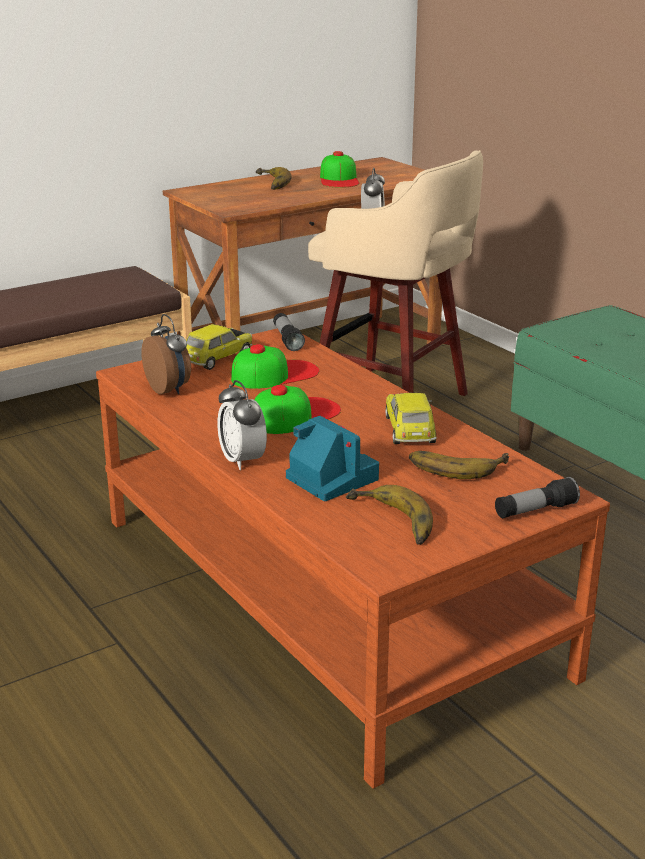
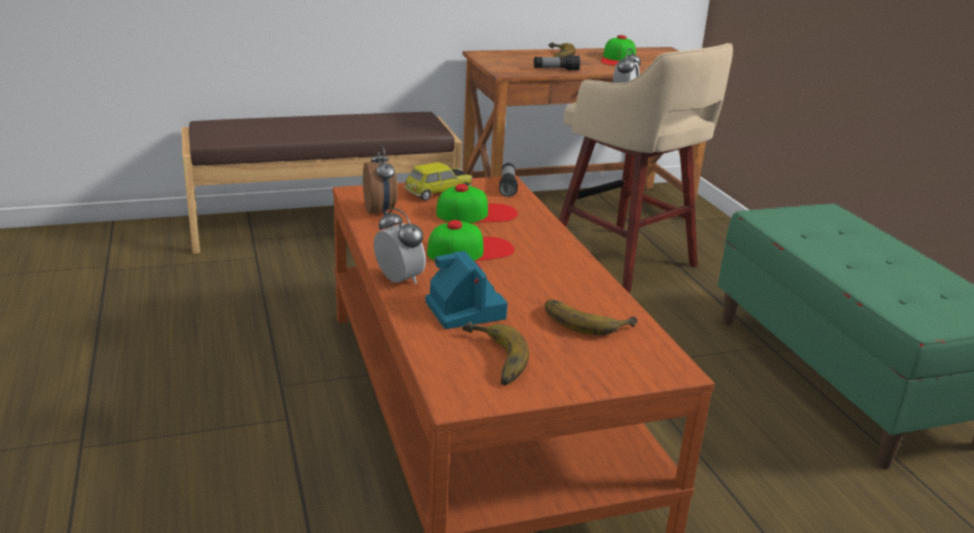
camera: 15 degrees right, 0 degrees up
alarm clock [217,380,267,470] -> alarm clock turned 150 degrees clockwise [374,208,426,284]
toy car [385,393,437,444] -> none
flashlight [495,477,580,518] -> flashlight moved to [534,55,580,70]

